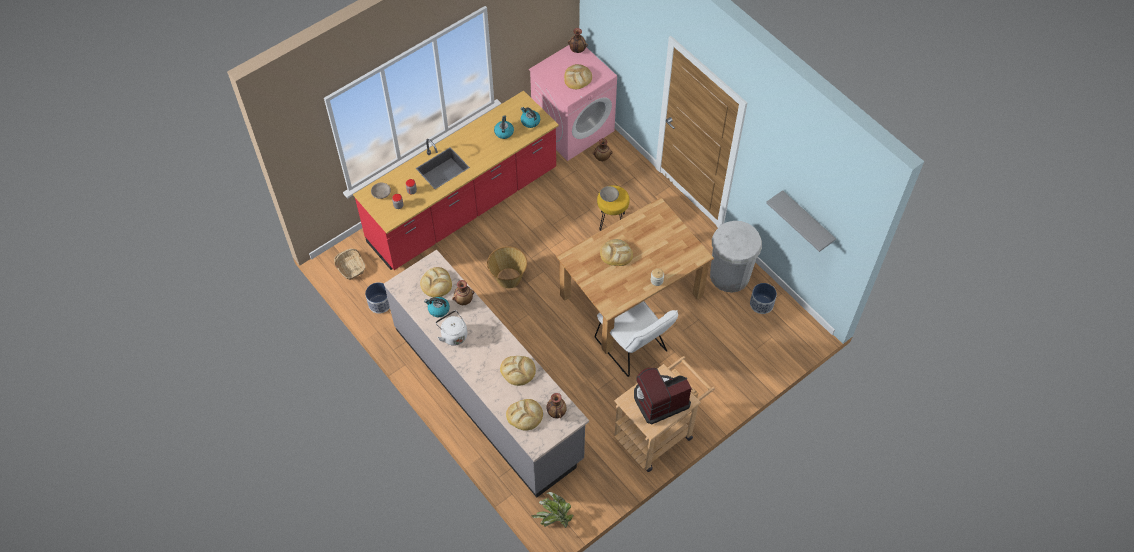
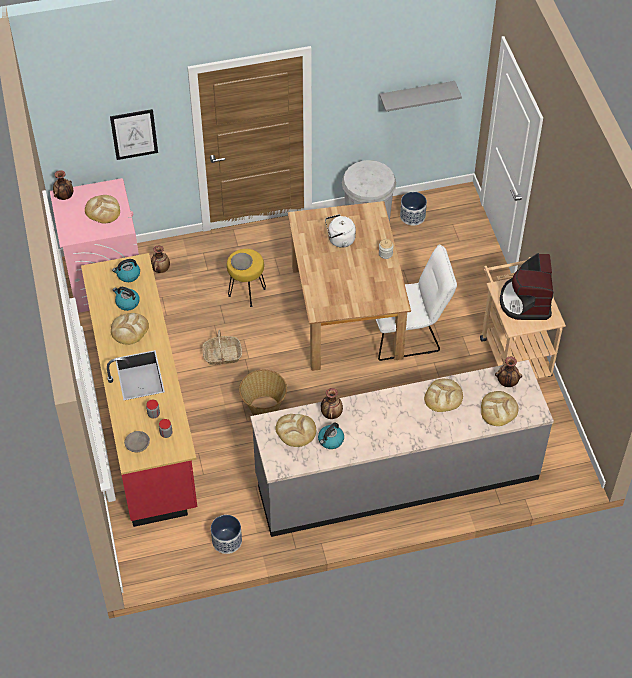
camera: 65 degrees left, 5 degrees down
basket [334,248,365,280] -> basket moved to [202,330,242,365]
white kettle [436,310,467,346] -> white kettle moved to [325,214,356,248]
potted plant [531,492,574,528] -> none
bread [600,239,633,266] -> bread moved to [111,313,149,345]
none -> picture [110,109,158,160]

